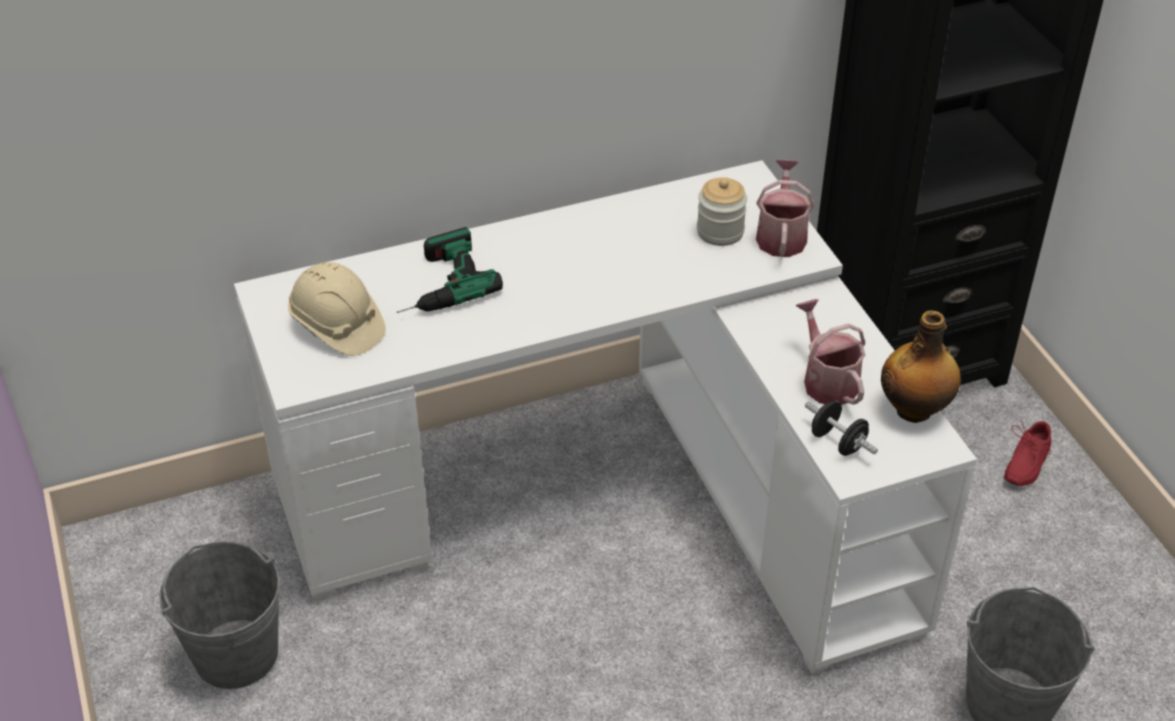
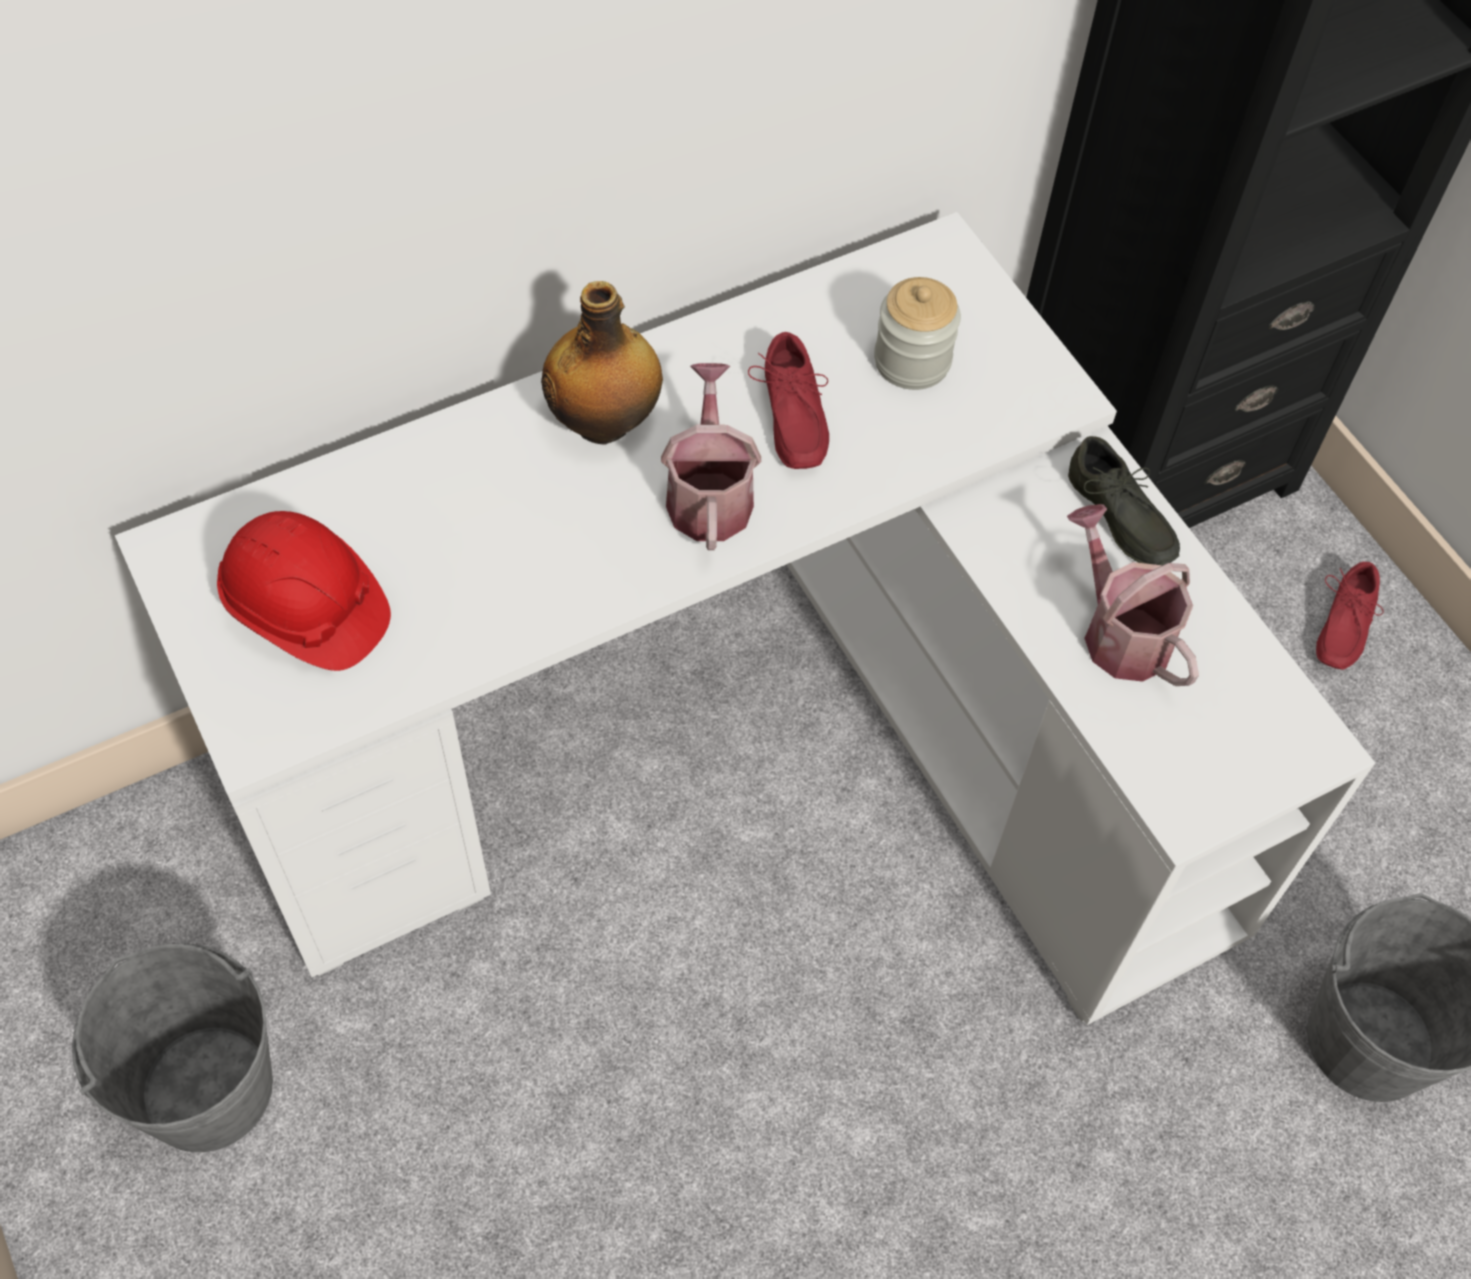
camera: 10 degrees left, 15 degrees up
beige hard hat [288,262,386,356] -> red hard hat [217,511,391,671]
power drill [397,227,503,313] -> none
watering can [756,159,814,257] -> watering can moved to [661,363,761,550]
black dumbbell [805,400,878,456] -> none
bottle [881,310,961,423] -> bottle moved to [541,281,663,445]
none -> red shoe [748,332,829,469]
none -> grey shoe [1068,436,1180,566]

